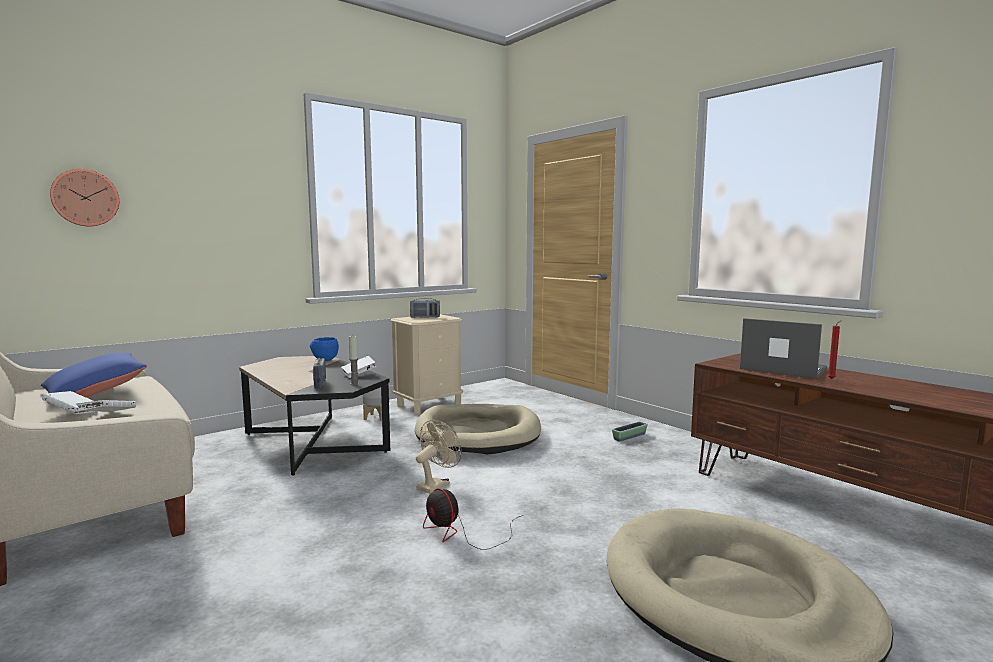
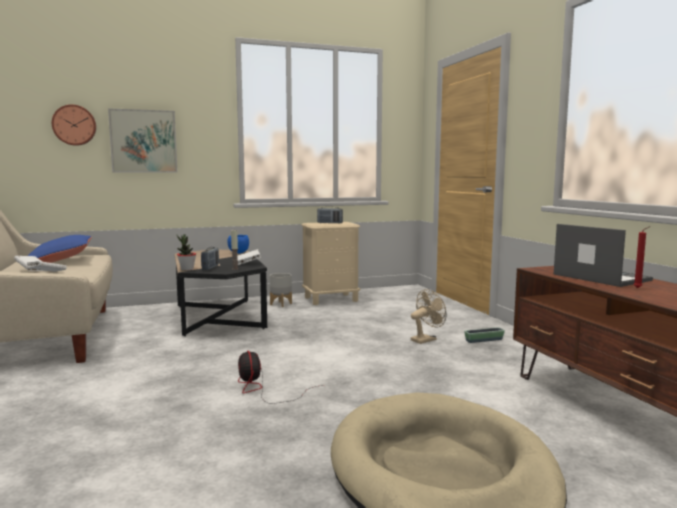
camera: 20 degrees right, 0 degrees up
beige dog bed [415,404,541,454] -> none
beige fan [416,420,462,494] -> beige fan moved to [411,289,446,344]
none -> picture [108,108,177,173]
none -> potted plant [177,234,196,271]

